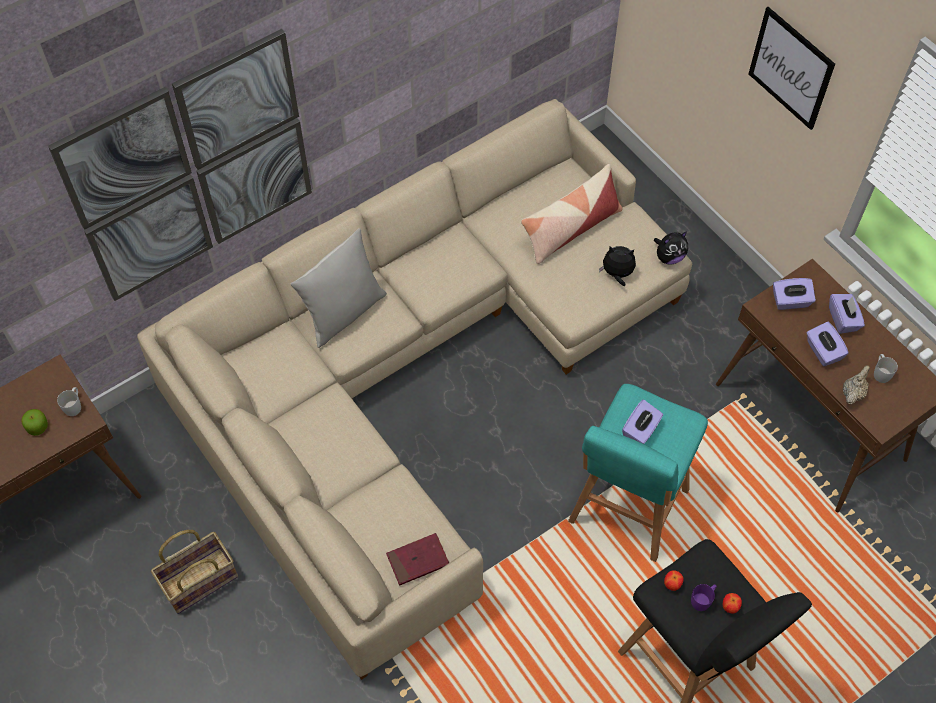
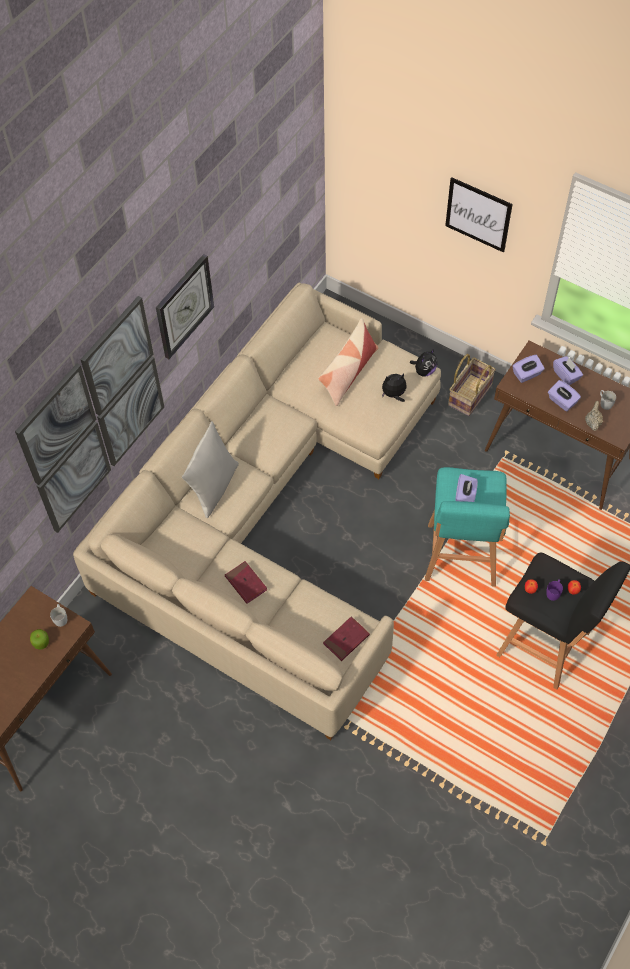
camera: 20 degrees left, 0 degrees up
basket [151,530,238,614] -> basket moved to [448,354,496,416]
none -> wall clock [156,254,214,359]
none -> red book [225,561,268,604]

